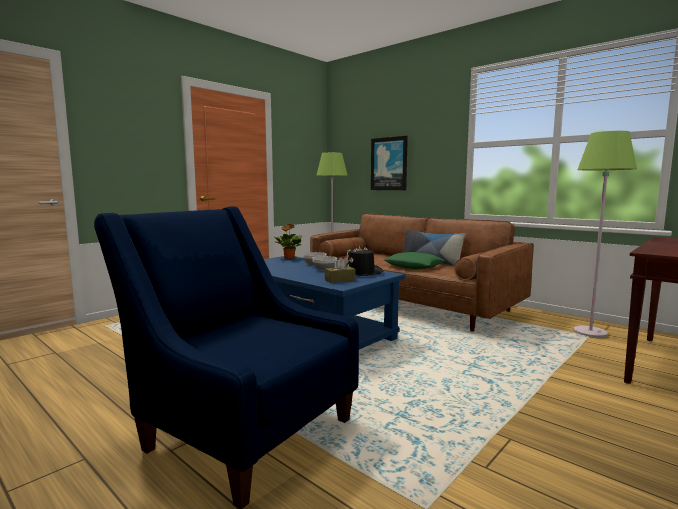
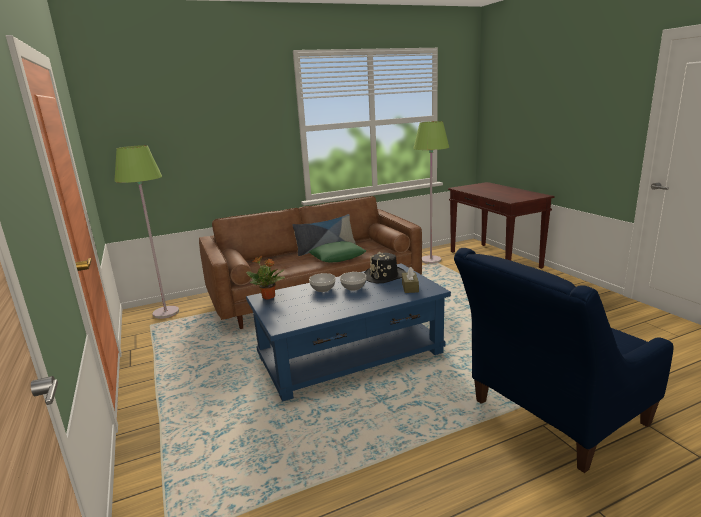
camera: 65 degrees left, 10 degrees up
picture [371,136,408,190] -> none

